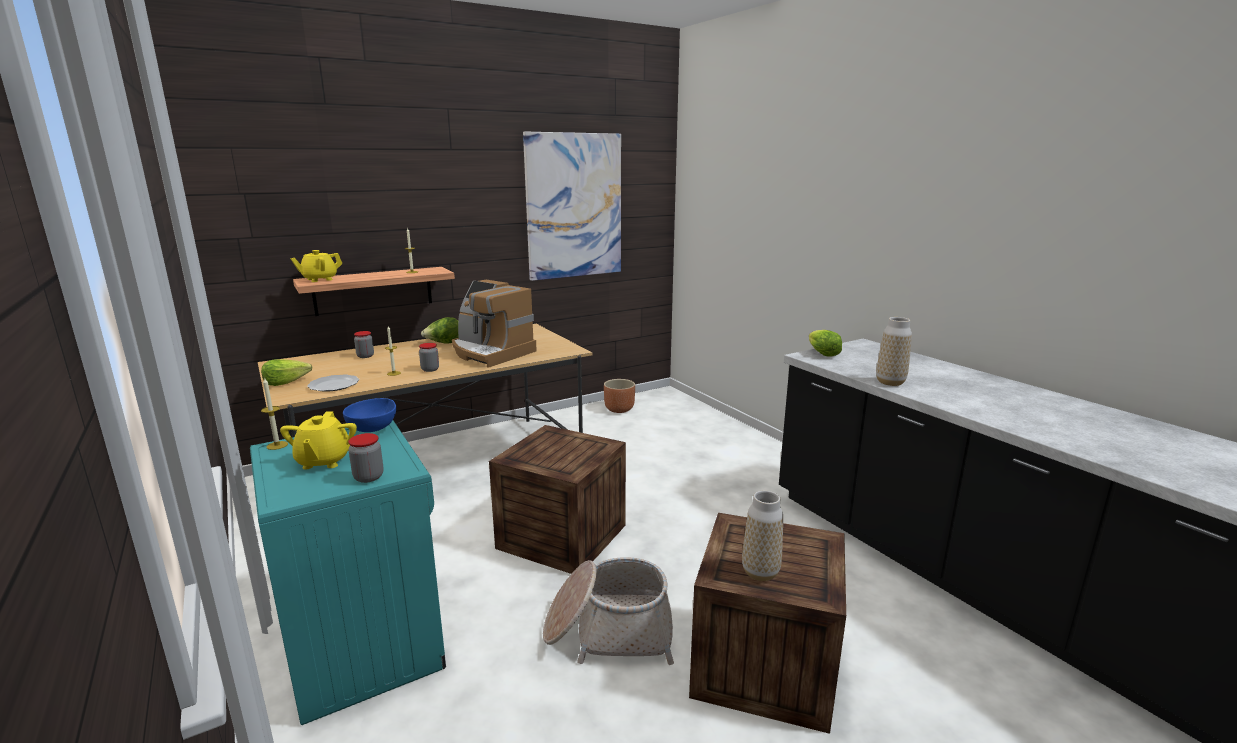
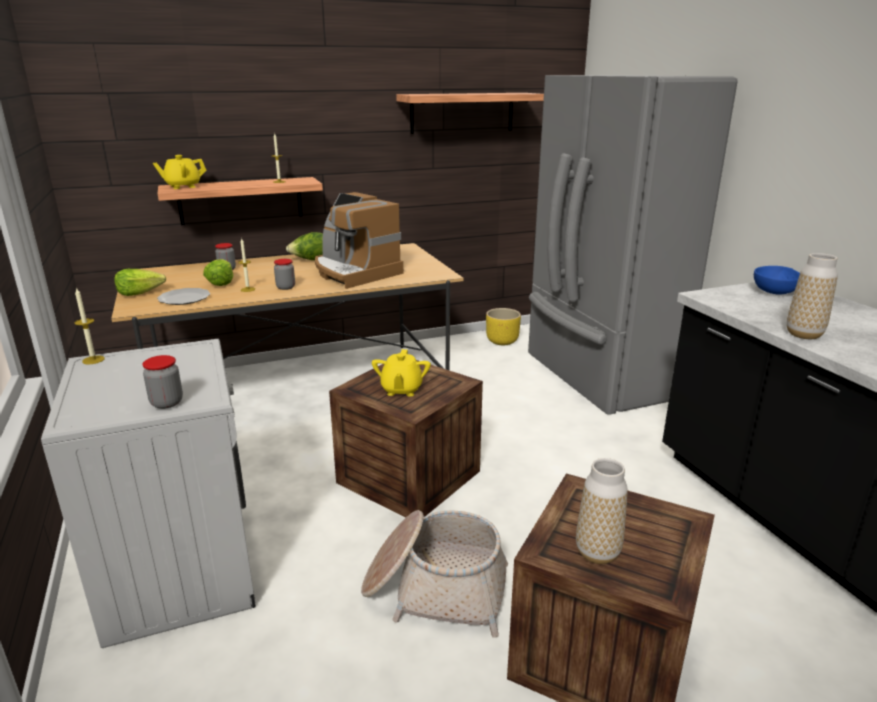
camera: 10 degrees right, 5 degrees up
turquoise washing machine [250,420,446,725] -> white washing machine [41,339,256,648]
yellow teapot [280,411,357,469] -> yellow teapot moved to [372,349,431,396]
blue bowl [343,398,396,432] -> blue bowl moved to [754,266,800,294]
picture [523,132,621,281] -> shelf [396,93,544,134]
brown planter [604,379,635,413] -> yellow planter [486,308,521,345]
lettuce [809,330,842,357] -> lettuce moved to [203,259,234,286]
none -> grey fridge [528,75,738,415]

